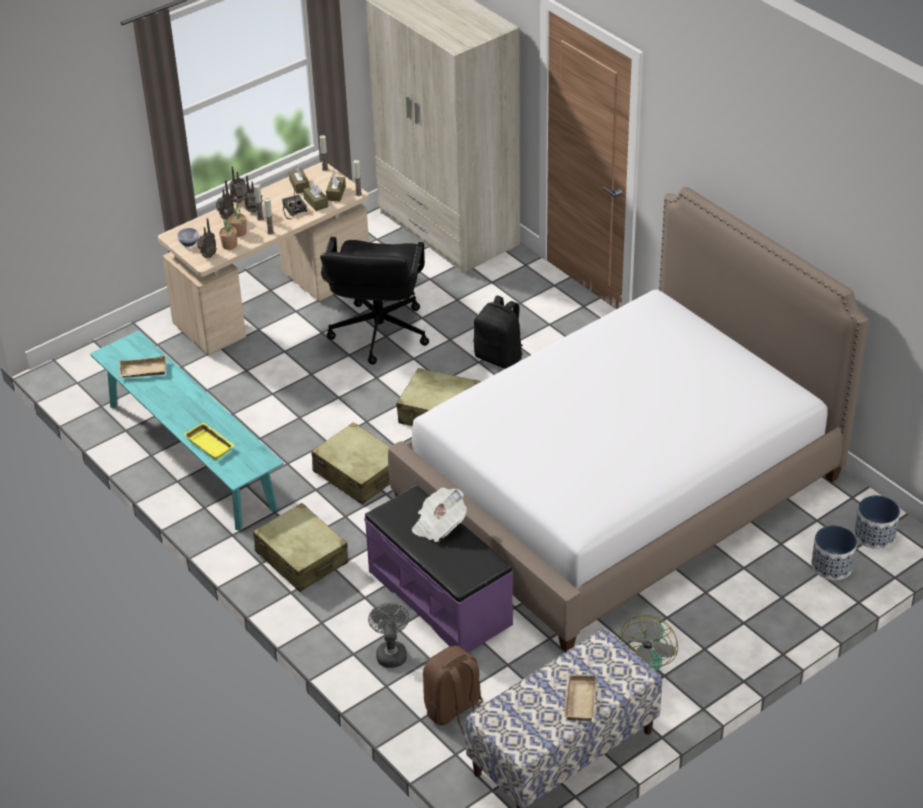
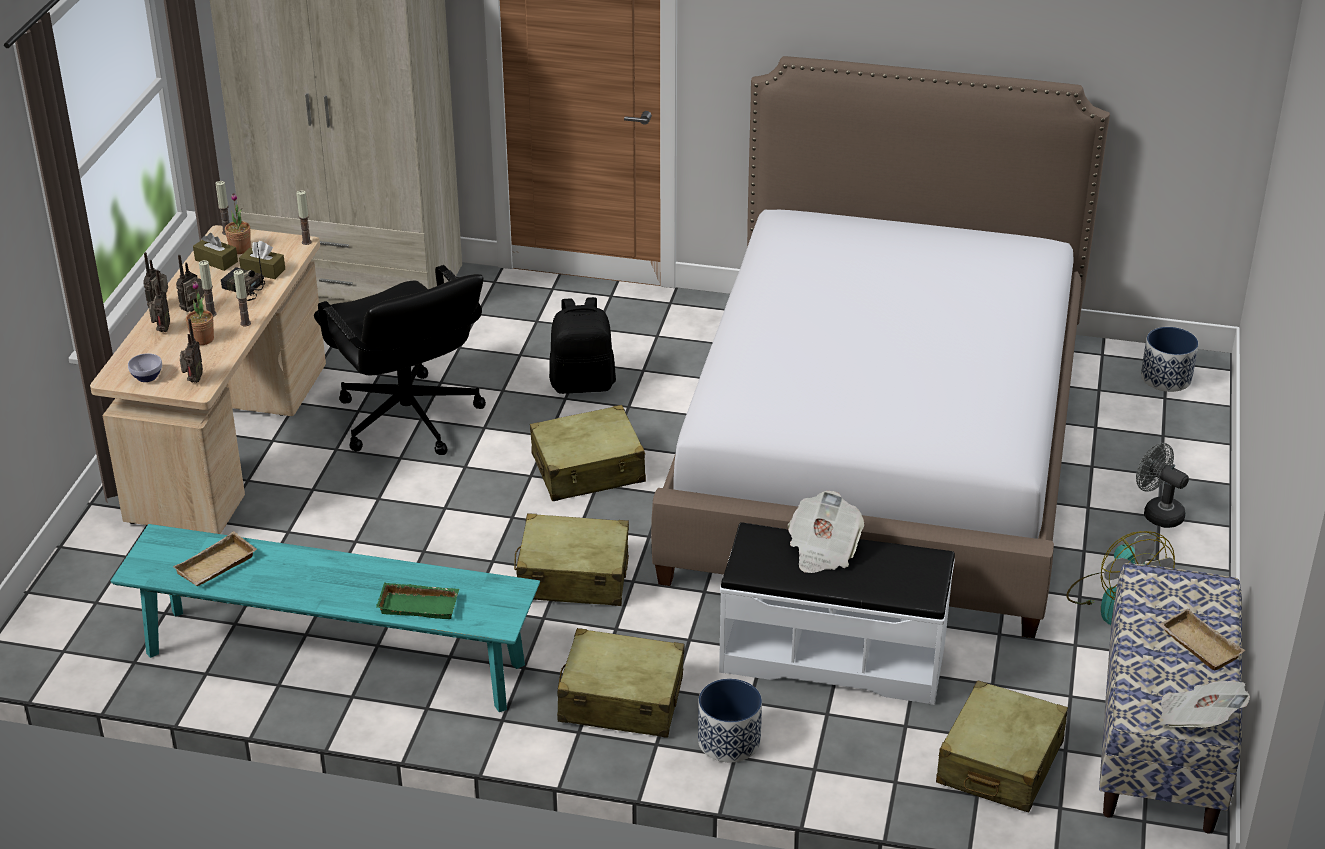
camera: 40 degrees left, 5 degrees down
yellow tray [184,422,235,460] -> green tray [376,583,459,619]
potted plant [219,209,237,250] -> potted plant moved to [225,193,251,254]
brown tissue box [326,174,346,201] -> none
purple bench [364,485,513,653] -> white bench [719,522,955,705]
grey fan [368,603,409,668] -> grey fan moved to [1136,443,1189,528]
brown backpack [423,646,483,735] -> beige suitcase [936,680,1068,813]
planter [811,525,857,580] -> planter moved to [698,679,762,762]
none -> newspaper [1160,680,1250,728]

